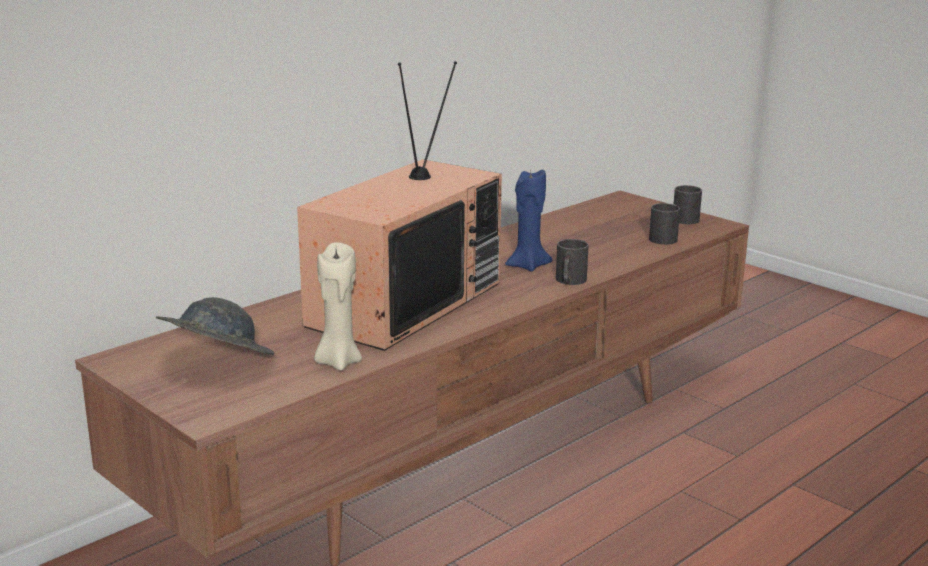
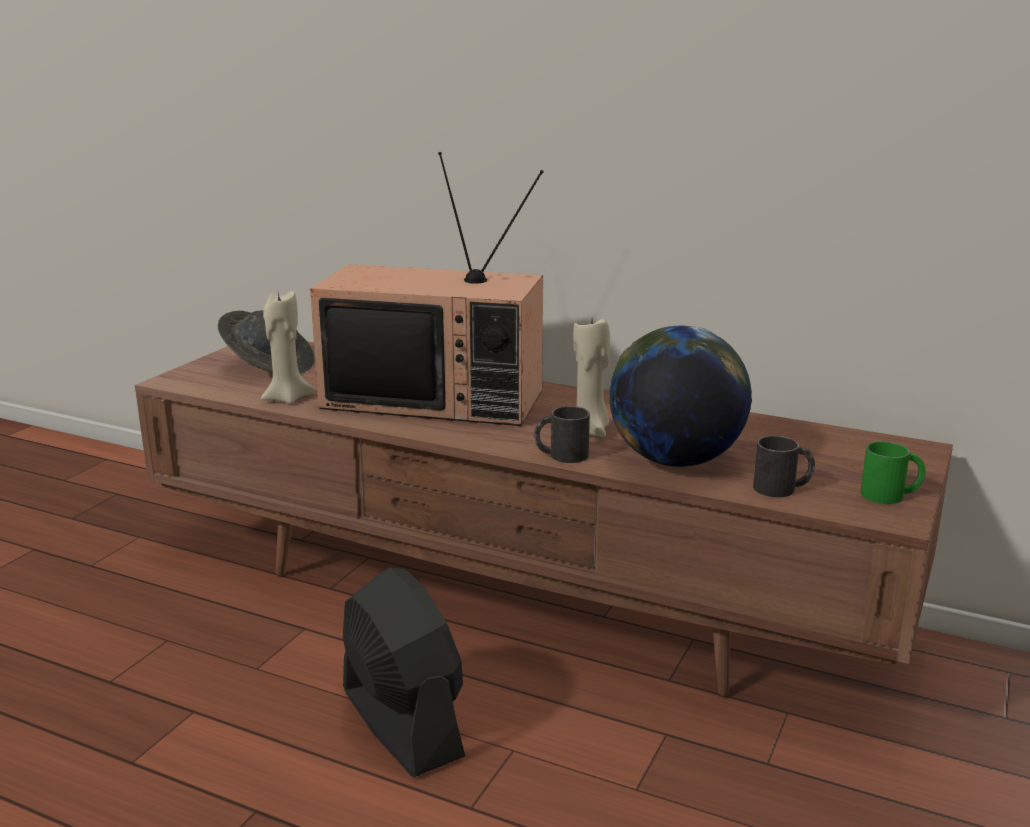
camera: 70 degrees right, 0 degrees up
blue candle [505,169,552,271] -> beige candle [573,319,610,437]
black mug [674,185,702,224] -> green mug [860,441,925,504]
none -> black fan [343,567,465,777]
none -> globe [609,326,752,467]

